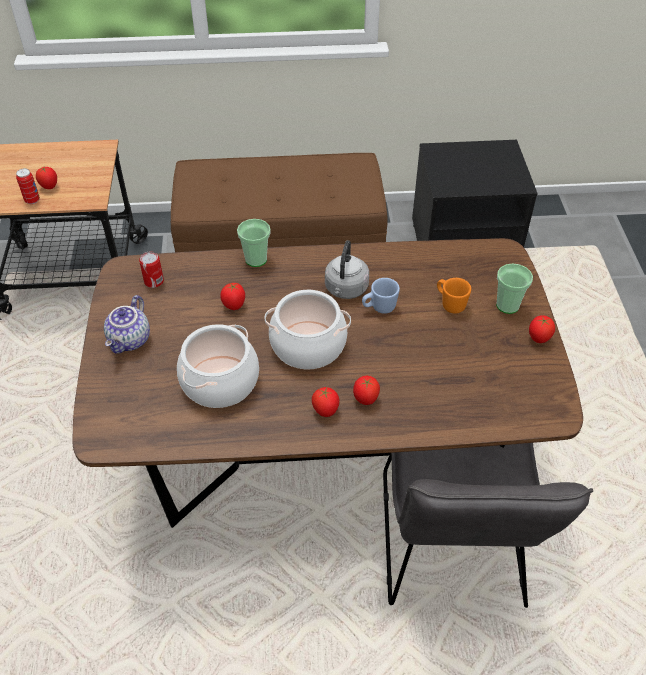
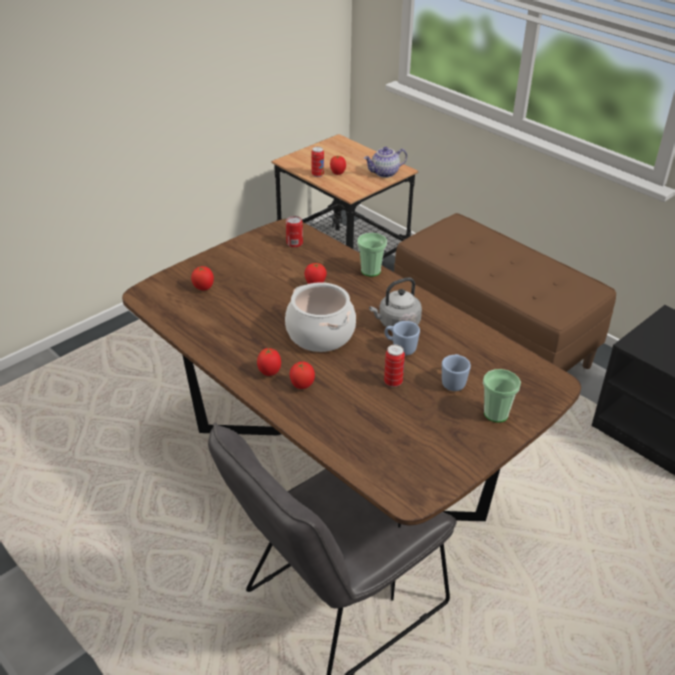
camera: 50 degrees right, 10 degrees down
teapot [104,295,150,354] -> teapot moved to [364,147,407,178]
cooking pot [177,324,259,408] -> none
orange mug [437,278,471,314] -> blue mug [442,354,471,391]
tomato [529,315,555,343] -> tomato moved to [191,266,214,291]
none -> can [384,345,405,387]

